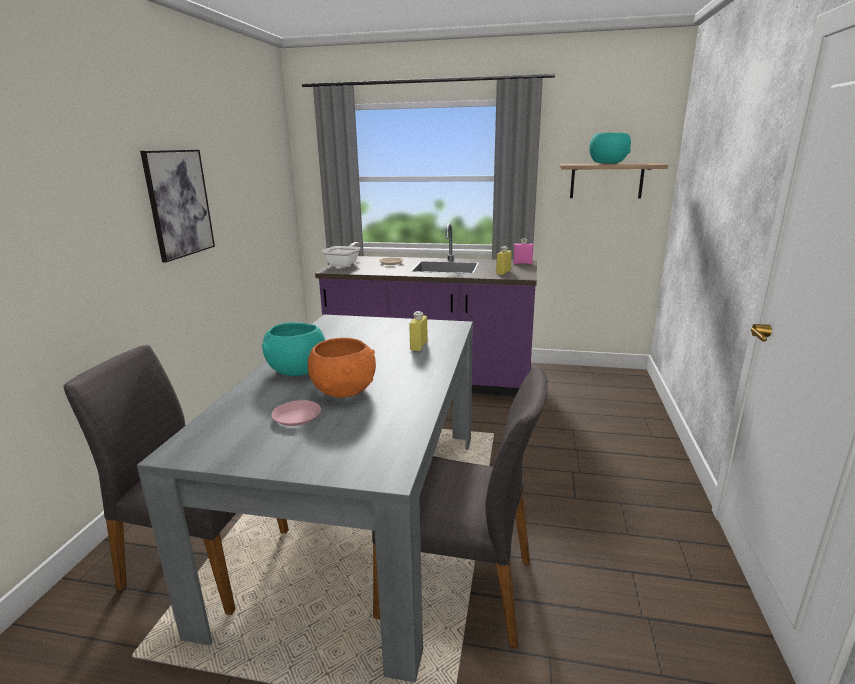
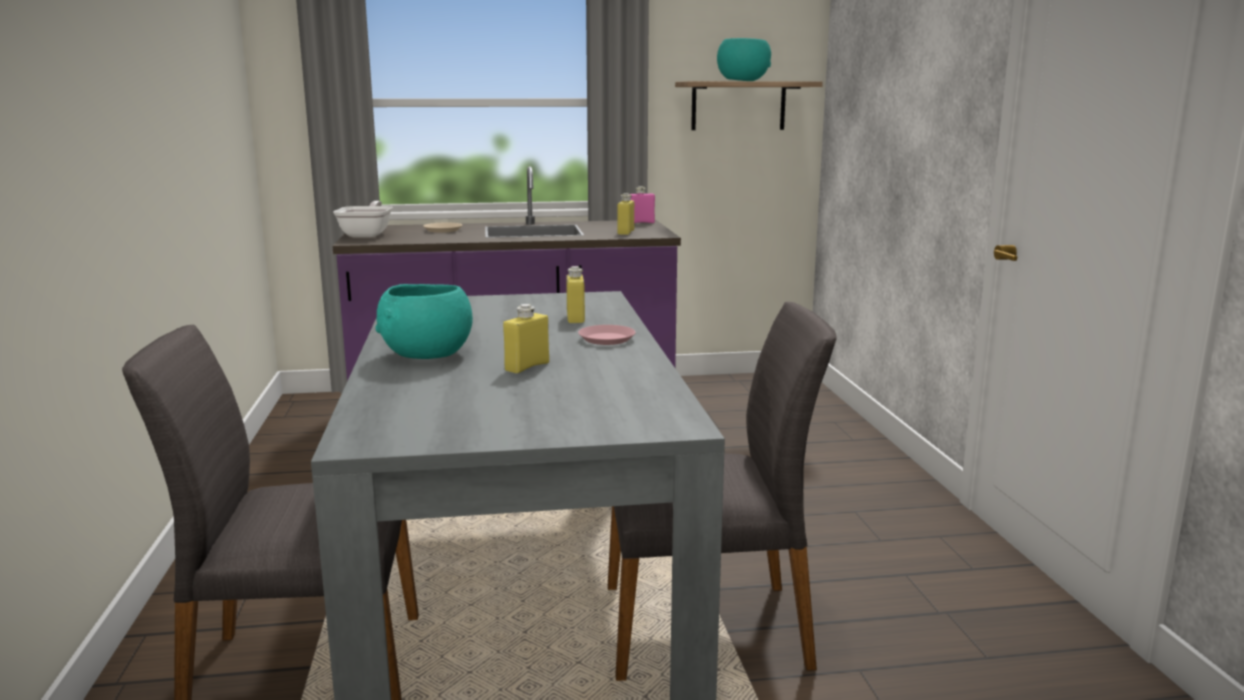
camera: 20 degrees left, 5 degrees down
picture [140,149,215,262] -> none
pink plate [271,400,321,426] -> pink plate moved to [578,325,636,345]
orange bowl [308,338,376,398] -> yellow bottle [503,304,549,373]

